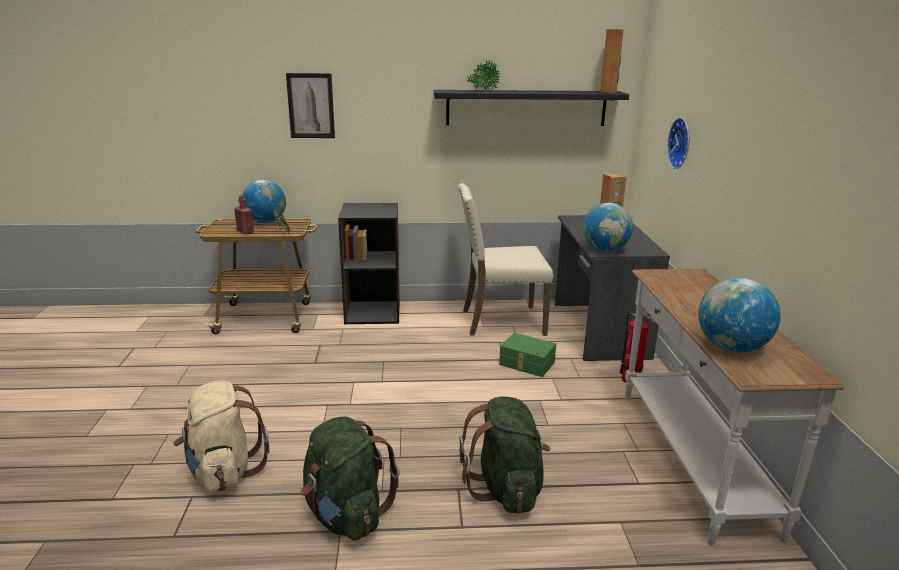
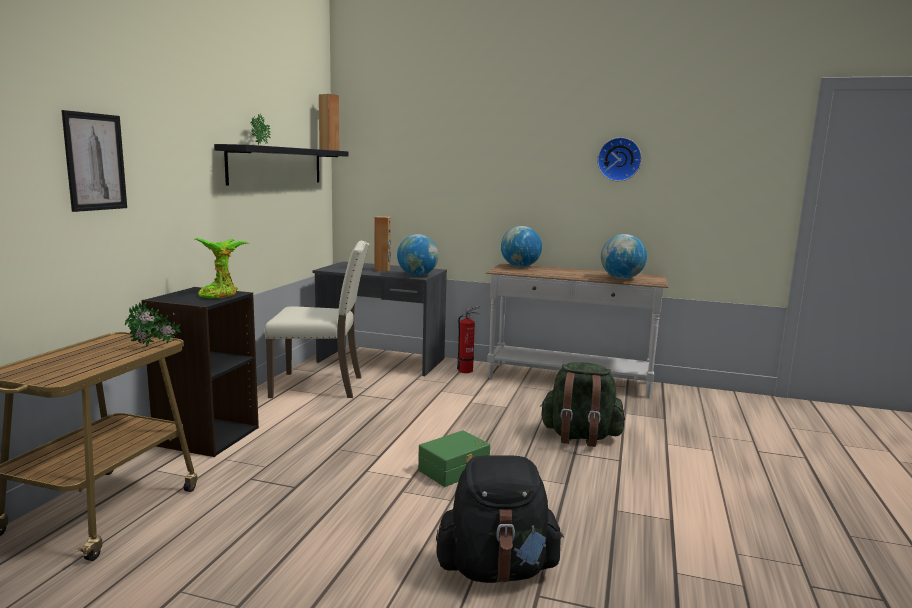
camera: 70 degrees left, 10 degrees down
beige backpack [173,381,269,493] -> black backpack [436,456,564,583]
red bottle [234,195,254,234] -> none
globe [242,180,286,223] -> globe moved to [501,226,542,267]
green backpack [301,416,400,541] -> none
beige chair [458,183,554,336] -> beige chair turned 105 degrees counterclockwise [264,241,369,398]
green storage box [499,333,556,377] -> green storage box moved to [418,430,490,487]
wall clock [667,118,689,169] -> wall clock moved to [597,137,642,181]
none -> potted plant [195,238,249,298]

